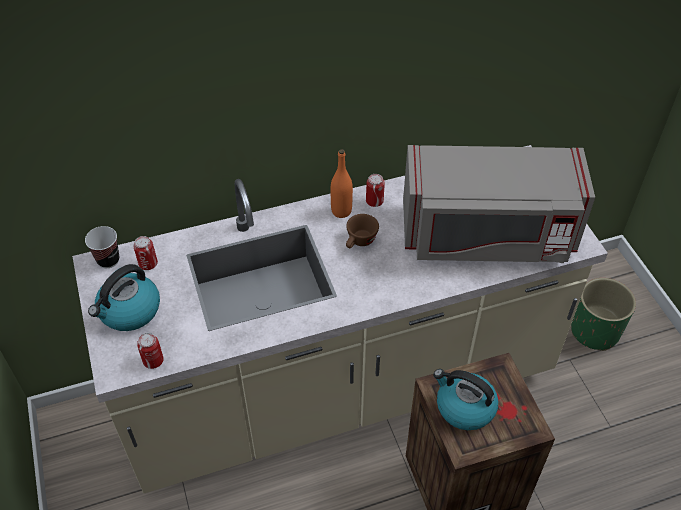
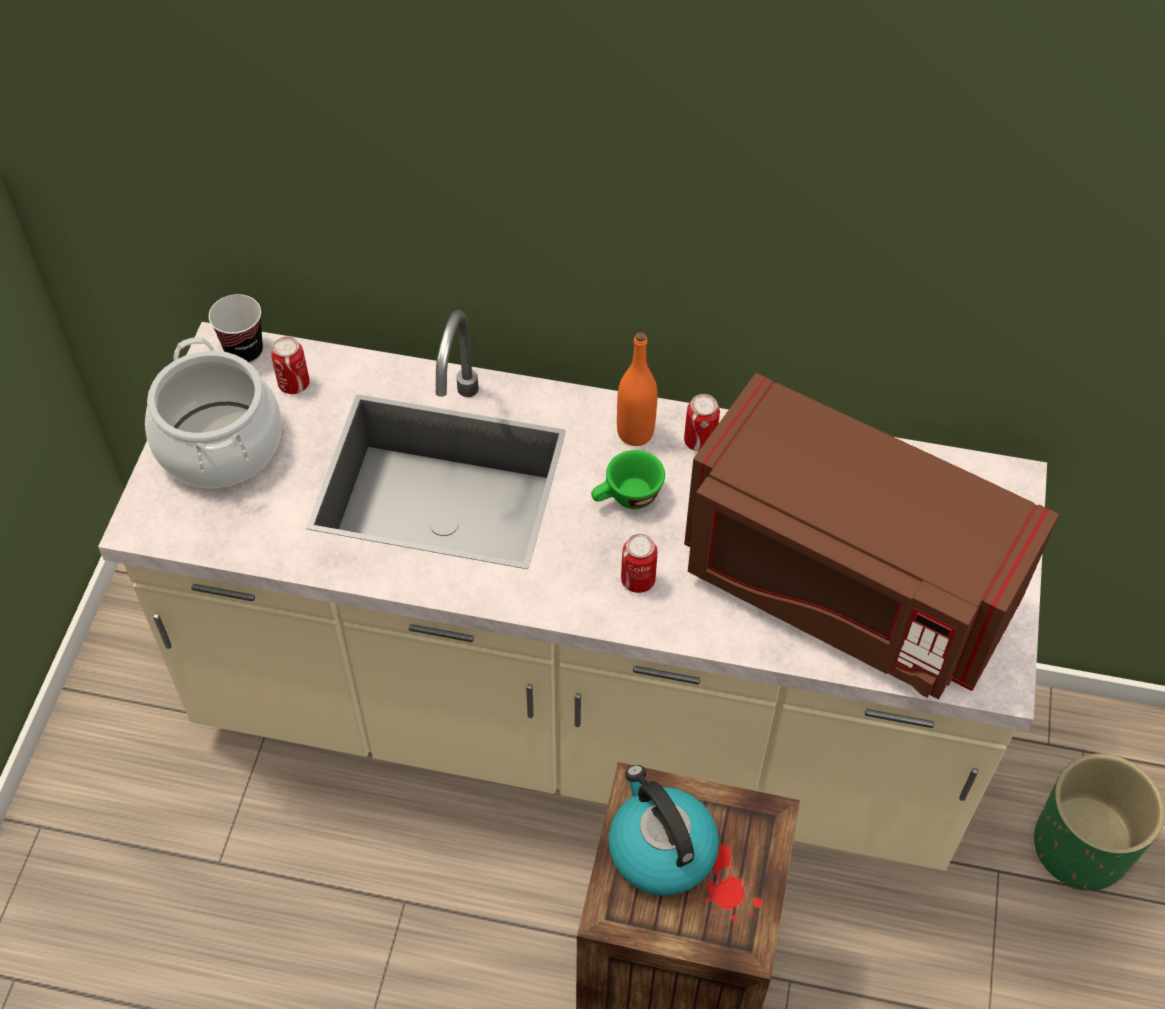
camera: 30 degrees right, 5 degrees up
kettle [88,264,160,331] -> cooking pot [145,337,282,488]
can [137,333,164,369] -> can moved to [621,534,657,593]
brown cup [346,214,379,248] -> green cup [591,450,665,509]
grey microwave [403,145,595,263] -> brown microwave [684,373,1059,699]

